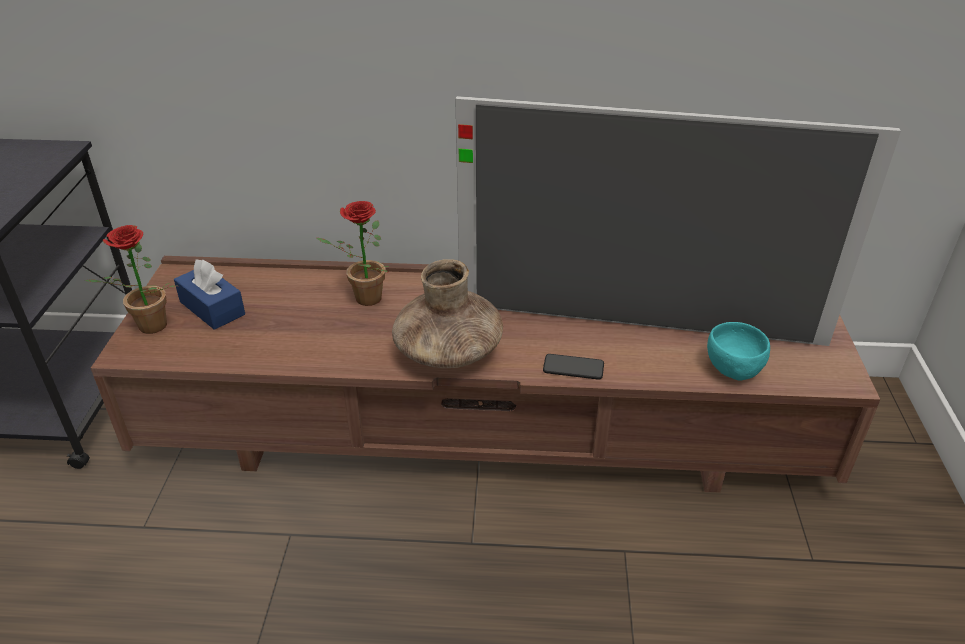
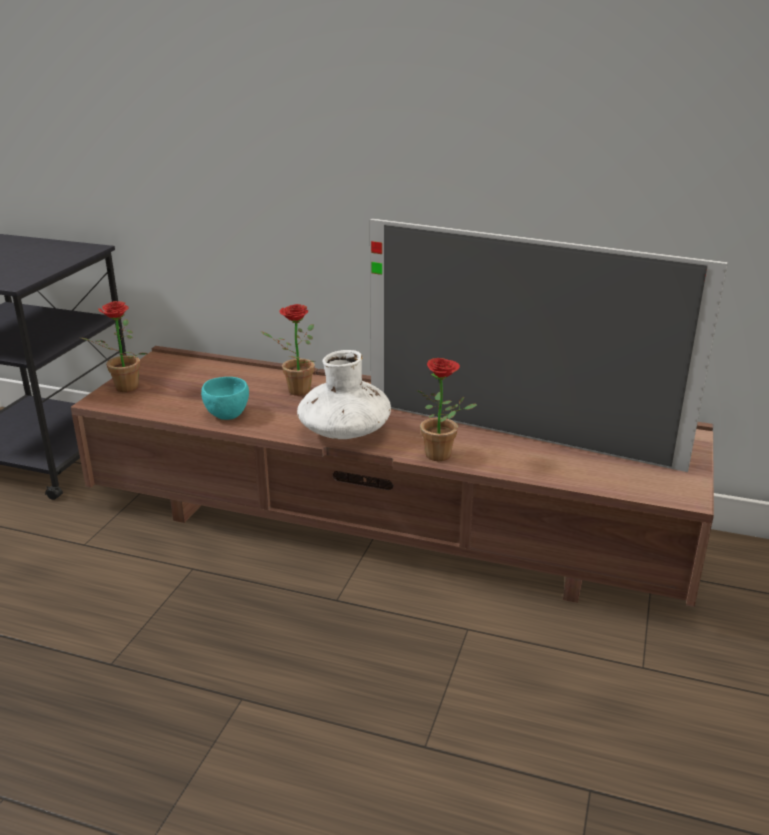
camera: 15 degrees right, 10 degrees down
blue tissue box [174,259,245,330] -> none
brown vase [392,259,503,368] -> white vase [297,350,391,439]
phone [543,354,604,380] -> potted plant [417,358,477,461]
turquoise bowl [707,322,770,381] -> turquoise bowl moved to [201,377,249,420]

